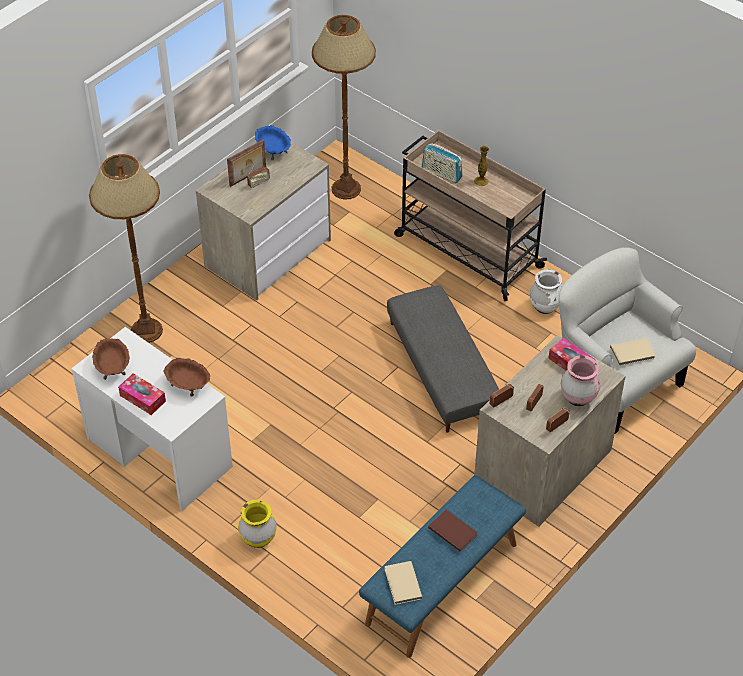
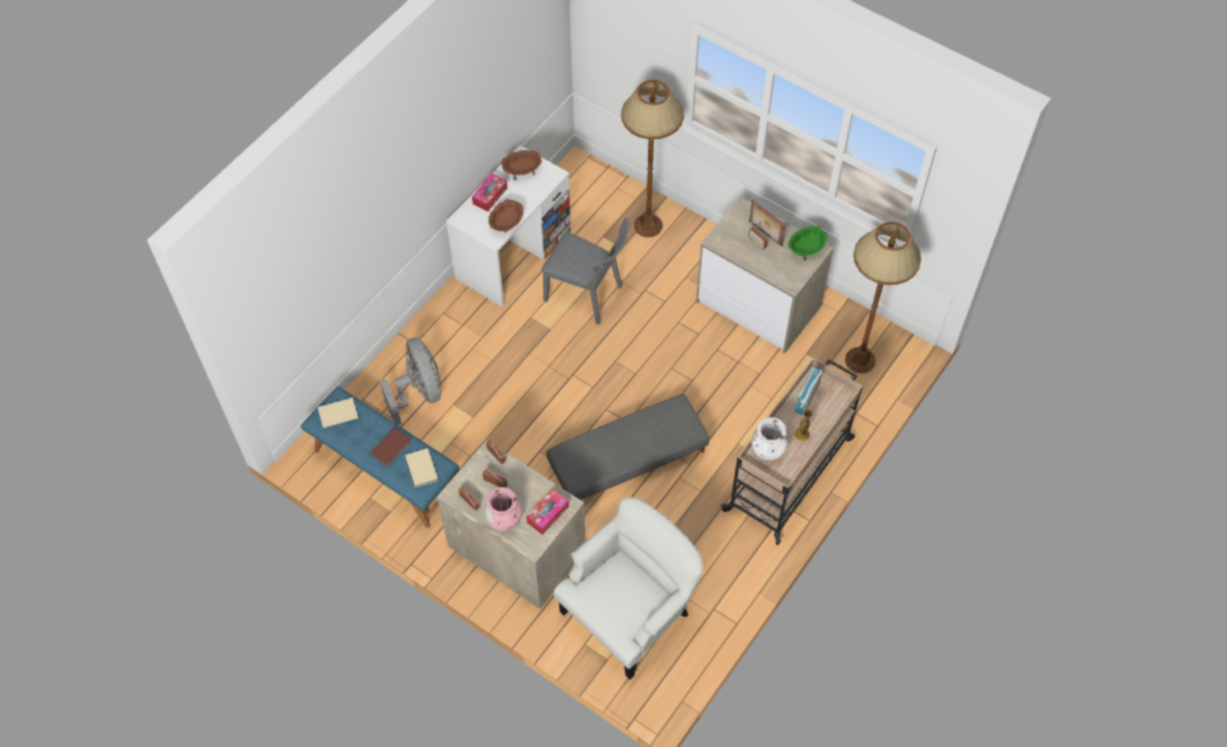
camera: 85 degrees right, 10 degrees up
yellow vase [238,500,277,548] -> none
blue bowl [255,125,291,160] -> green bowl [788,226,828,261]
white vase [530,269,562,314] -> white vase moved to [752,417,788,461]
beige book [610,338,655,366] -> beige book moved to [405,448,438,488]
none -> grey fan [380,337,442,425]
none -> grey chair [542,217,630,325]

